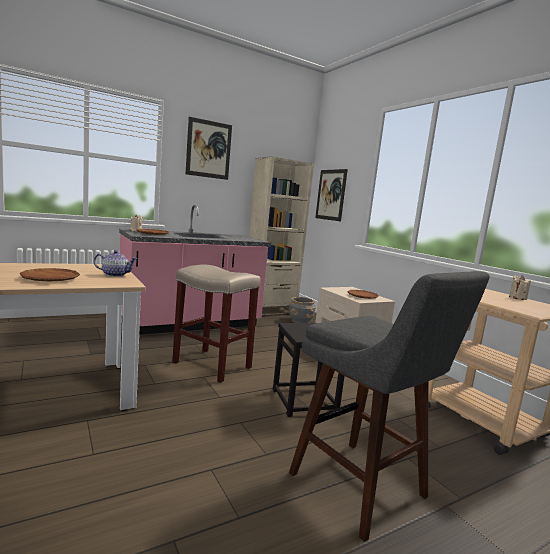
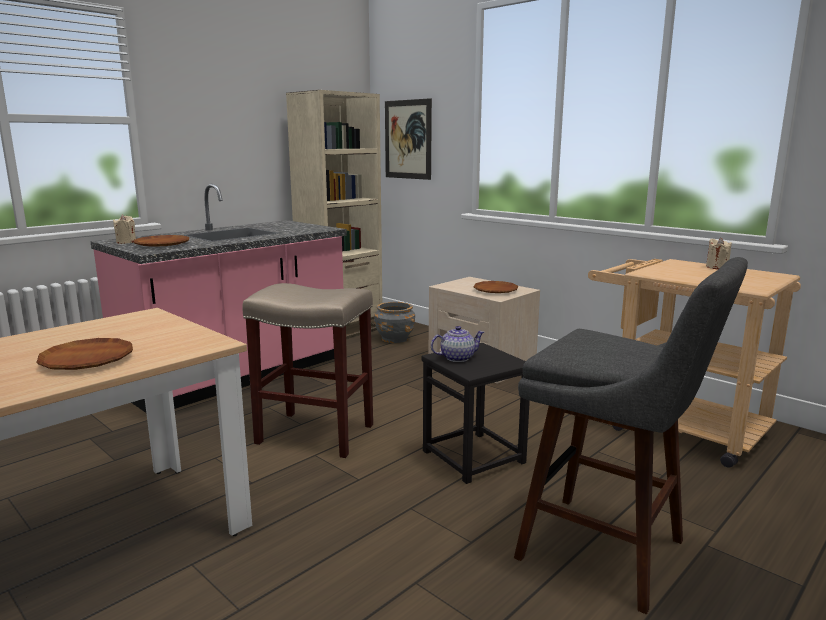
camera: 15 degrees left, 5 degrees up
teapot [94,250,137,277] -> teapot moved to [431,326,484,362]
picture [186,117,232,180] -> none

